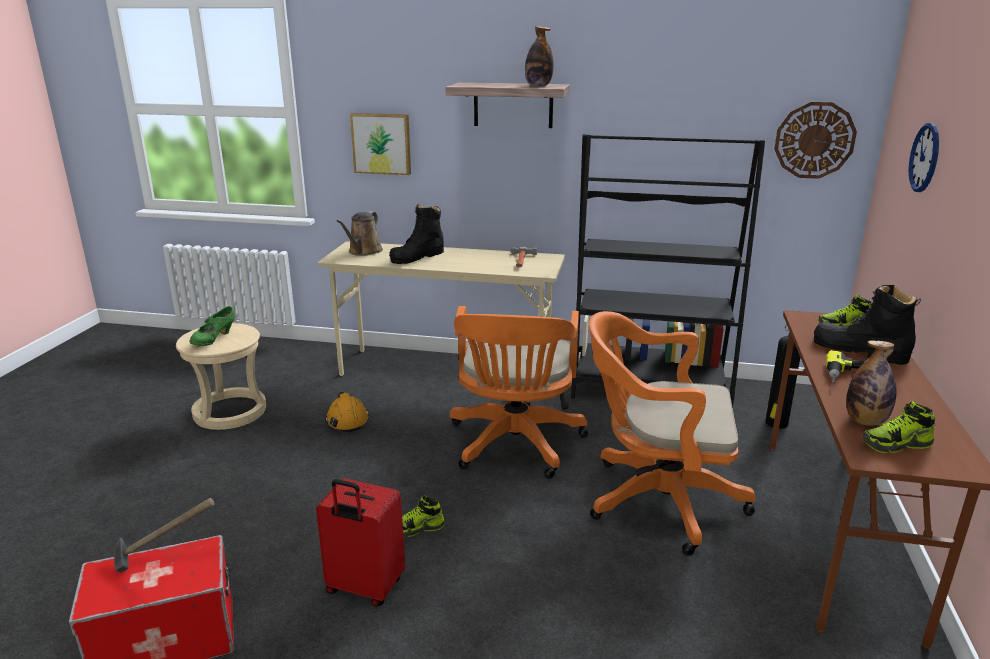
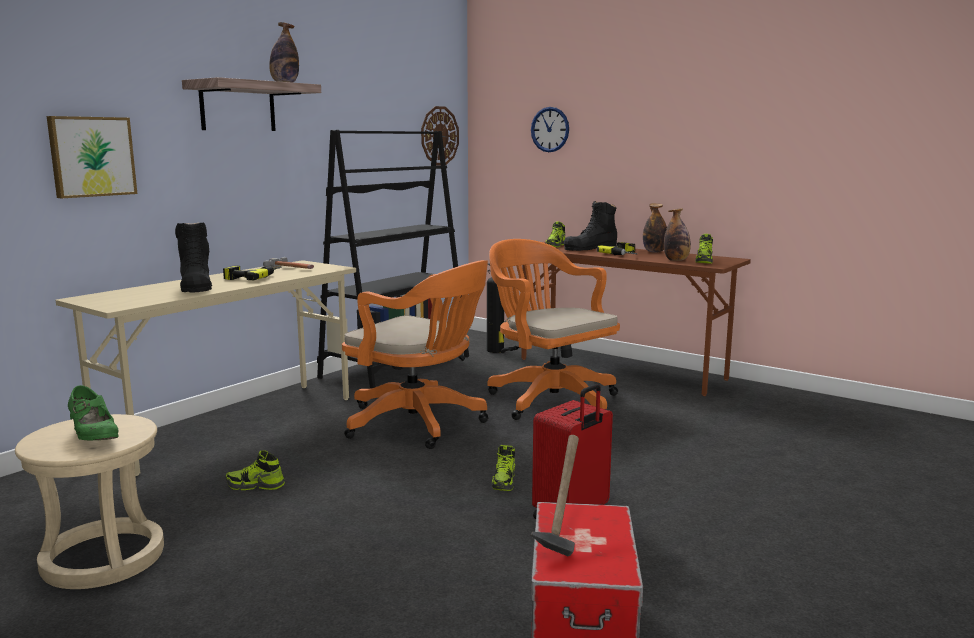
camera: 65 degrees left, 10 degrees down
orange hard hat [325,392,369,433] -> shoe [226,450,285,490]
brown watering can [337,211,383,256] -> none
orange office chair [589,311,755,556] -> orange office chair turned 105 degrees clockwise [488,239,620,420]
none -> power drill [223,265,281,280]
none -> bottle [643,203,667,253]

